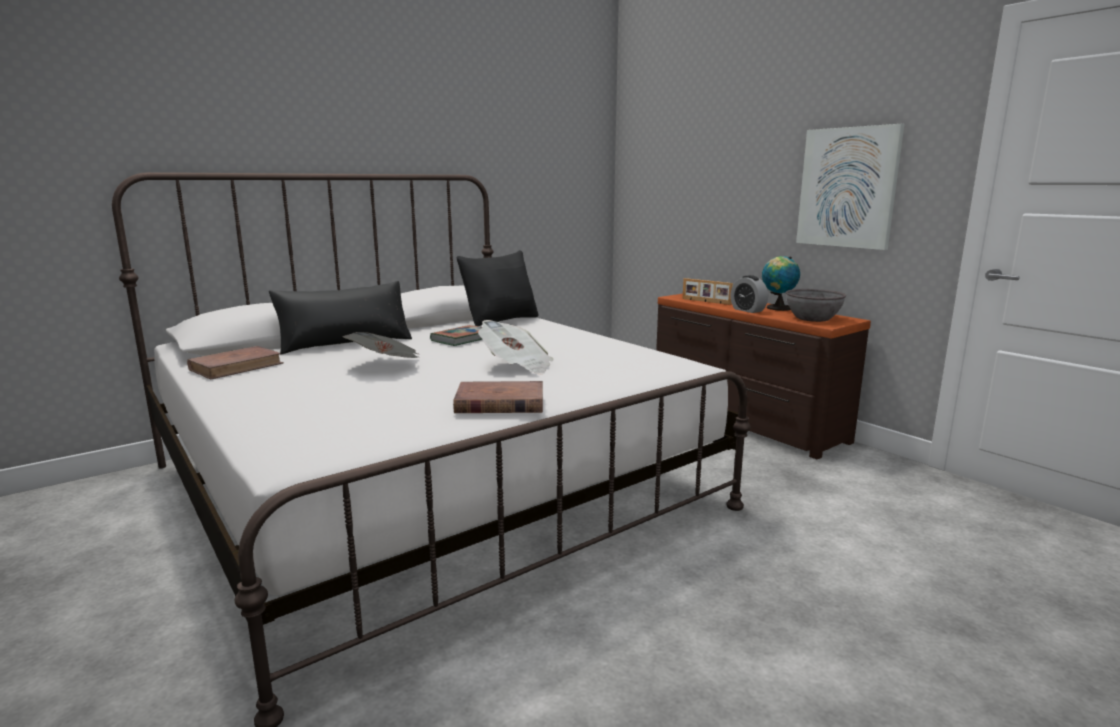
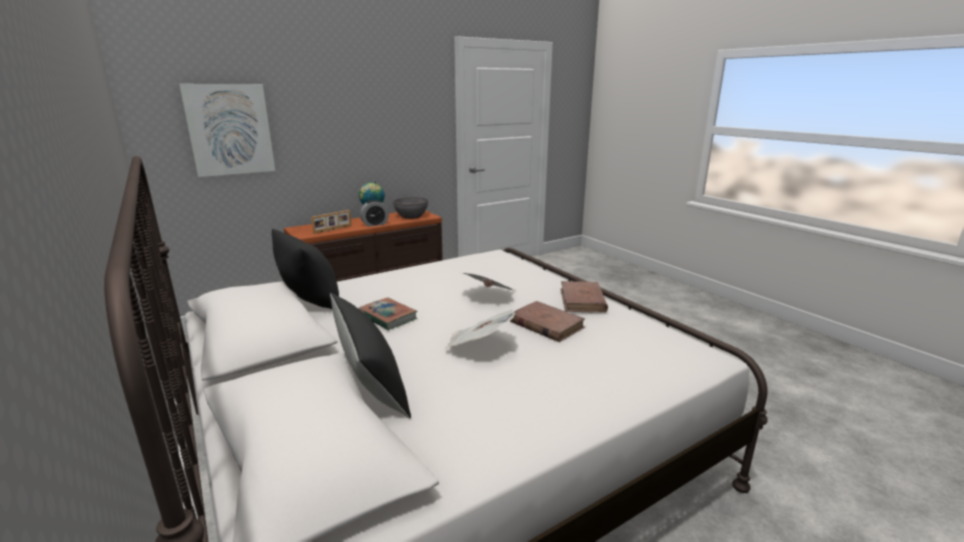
camera: 85 degrees left, 5 degrees up
brown book [187,346,284,379] -> brown book moved to [510,301,585,342]
picture [796,124,904,250] -> picture moved to [179,84,275,177]

